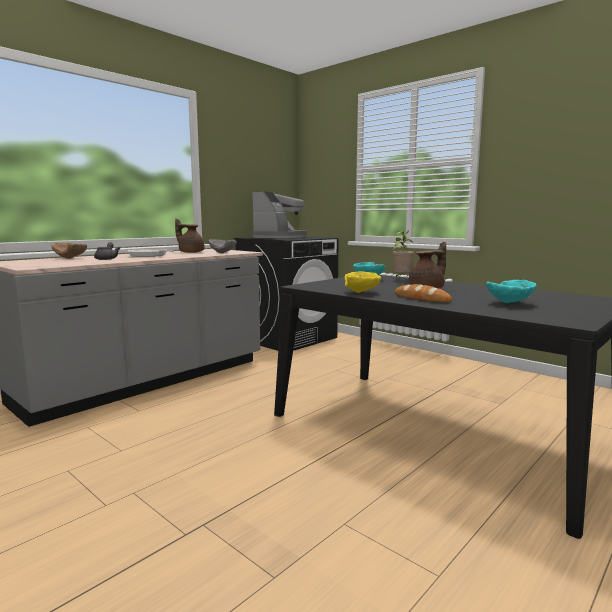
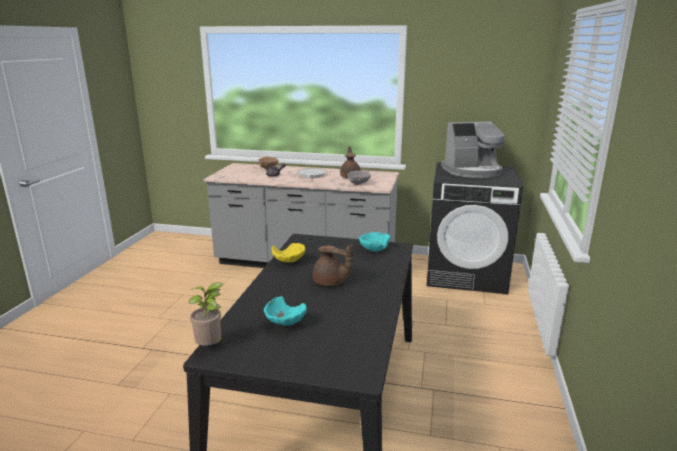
camera: 60 degrees right, 10 degrees up
potted plant [393,230,414,278] -> potted plant moved to [188,282,223,346]
bread [395,284,452,303] -> none

